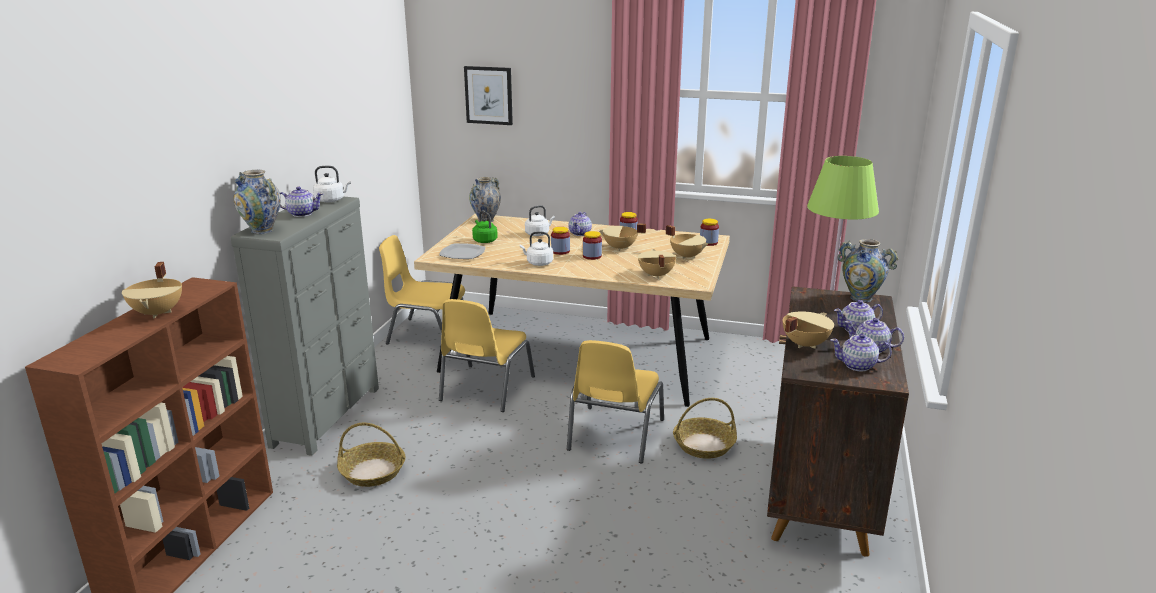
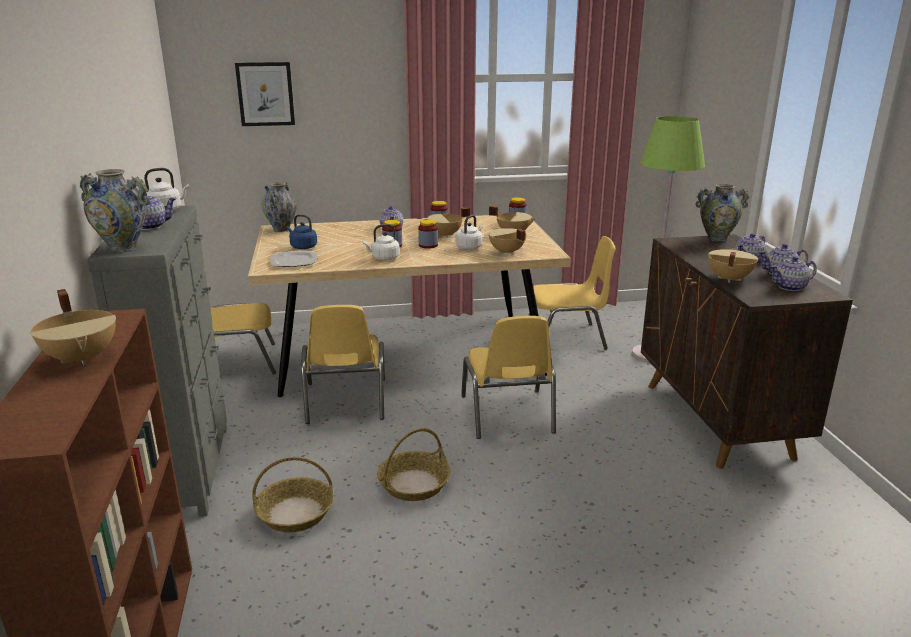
camera: 25 degrees left, 0 degrees up
green kettle [472,211,498,243] -> blue kettle [287,214,317,249]
white kettle [525,205,555,236] -> white kettle moved to [456,215,483,250]
basket [673,398,737,459] -> basket moved to [377,428,451,501]
none -> yellow chair [528,236,616,350]

